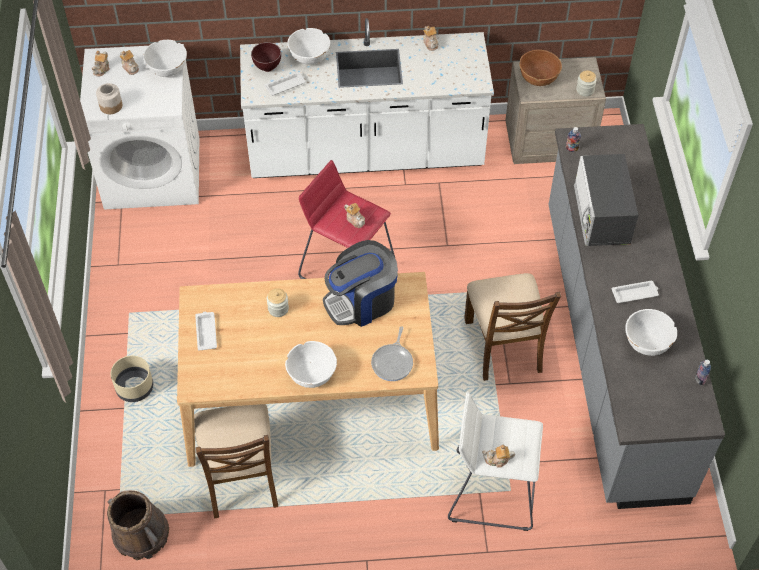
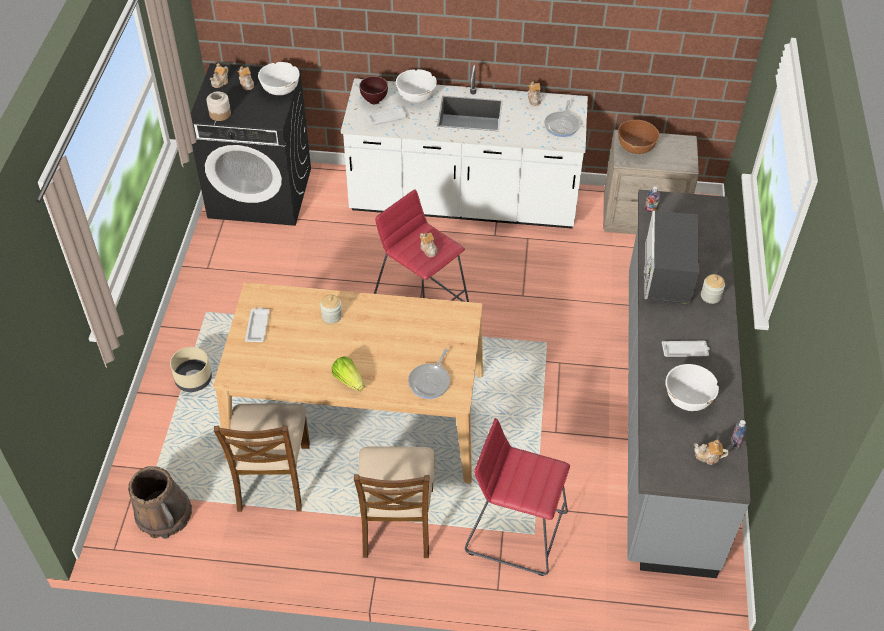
camera: 10 degrees right, 5 degrees down
white washing machine [80,44,199,210] -> black washing machine [191,63,311,226]
white bowl [285,341,337,388] -> lettuce [332,356,364,391]
coffee machine [323,240,398,327] -> none
white stool [448,391,543,531] -> red stool [465,418,570,576]
brown chair [464,273,561,381] -> brown chair moved to [354,446,435,558]
teapot [482,445,515,468] -> teapot moved to [694,439,729,465]
jar [576,71,597,97] -> jar moved to [701,274,725,304]
none -> frying pan [544,100,580,137]

